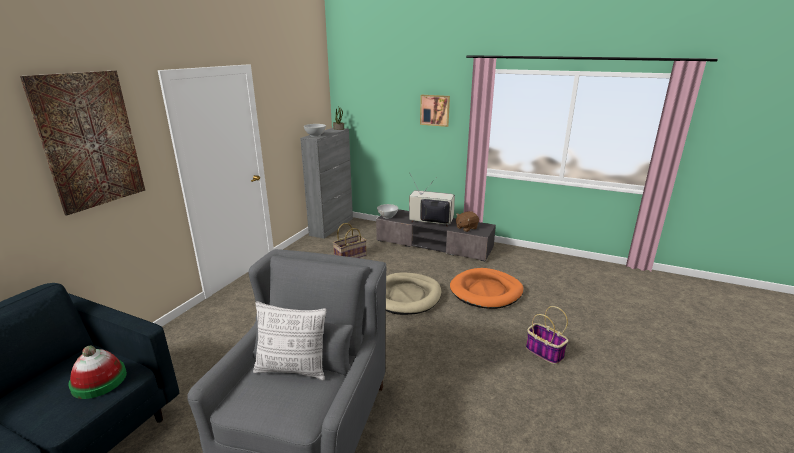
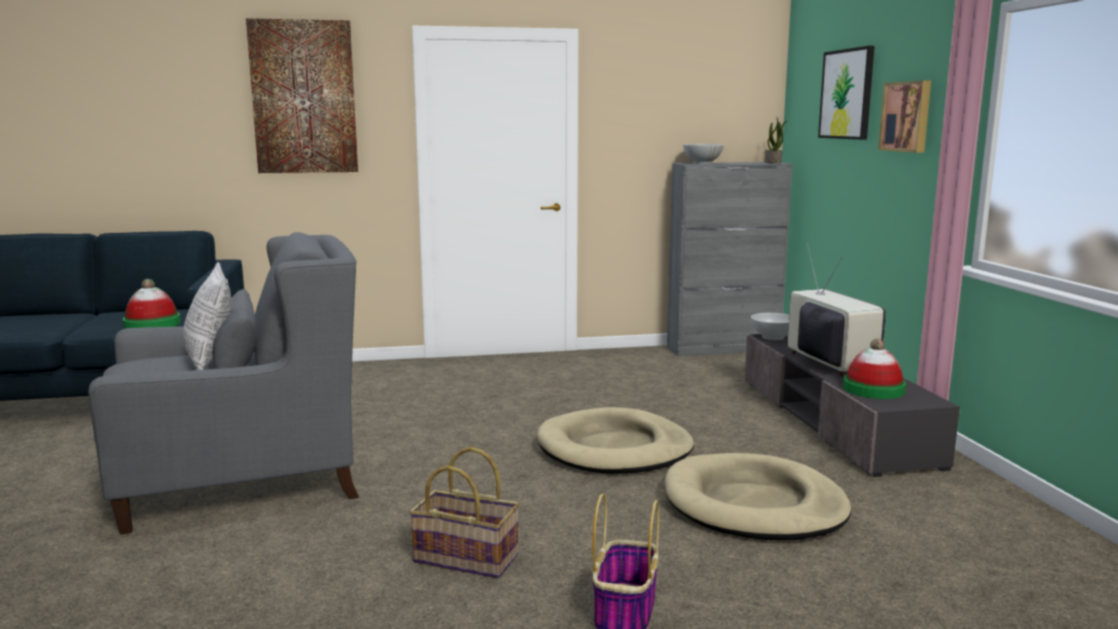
camera: 55 degrees right, 10 degrees down
basket [333,223,367,258] -> basket moved to [409,447,519,578]
orange dog bed [450,268,523,309] -> beige dog bed [665,453,851,540]
brown plush toy [456,211,479,232] -> hat [843,339,906,399]
none -> picture [818,46,875,140]

